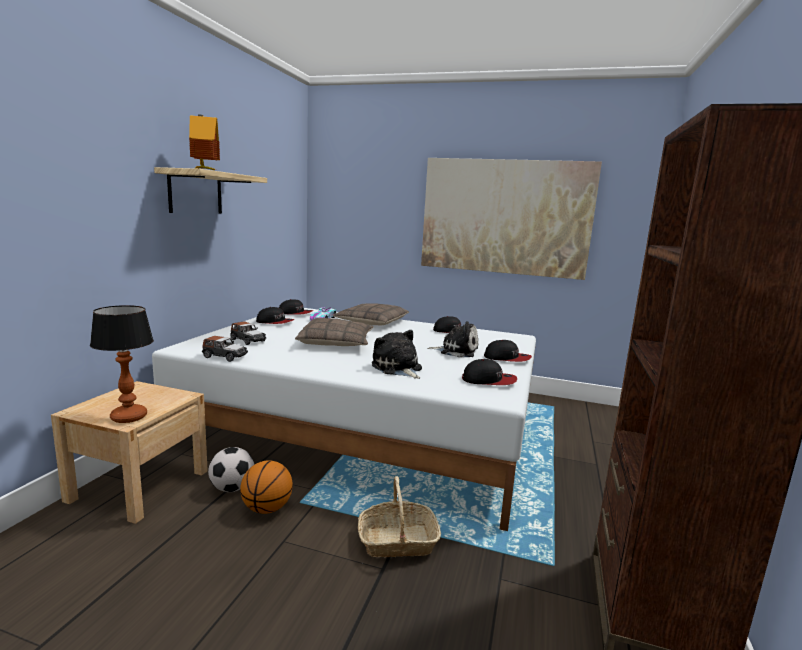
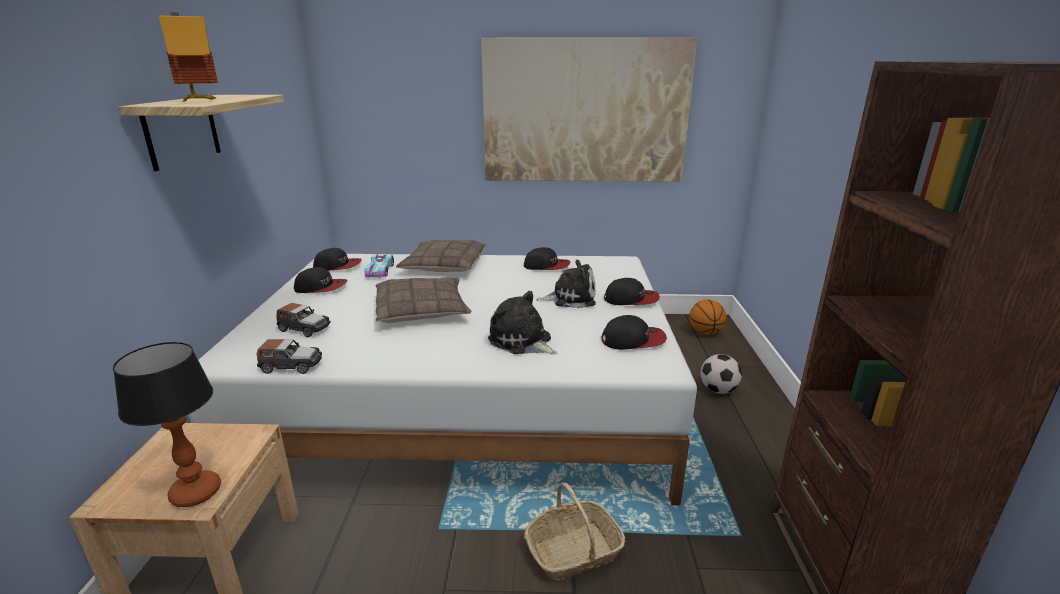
camera: 15 degrees left, 10 degrees up
football [208,447,254,492] -> football moved to [700,354,742,394]
basketball [240,460,293,514] -> basketball moved to [689,300,726,335]

